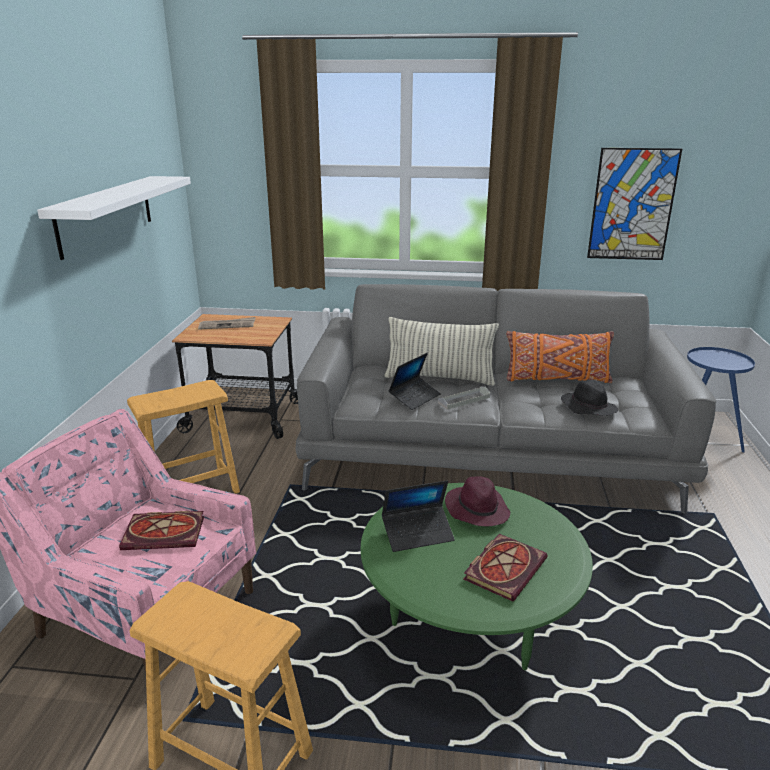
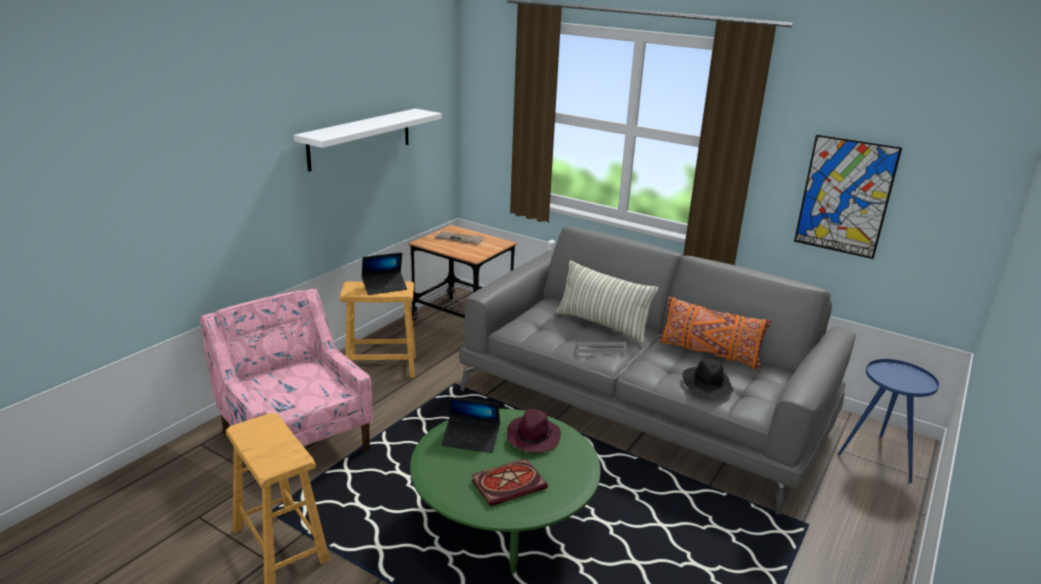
camera: 25 degrees right, 0 degrees up
book [119,511,204,550] -> none
laptop [388,353,441,410] -> laptop moved to [362,252,407,295]

